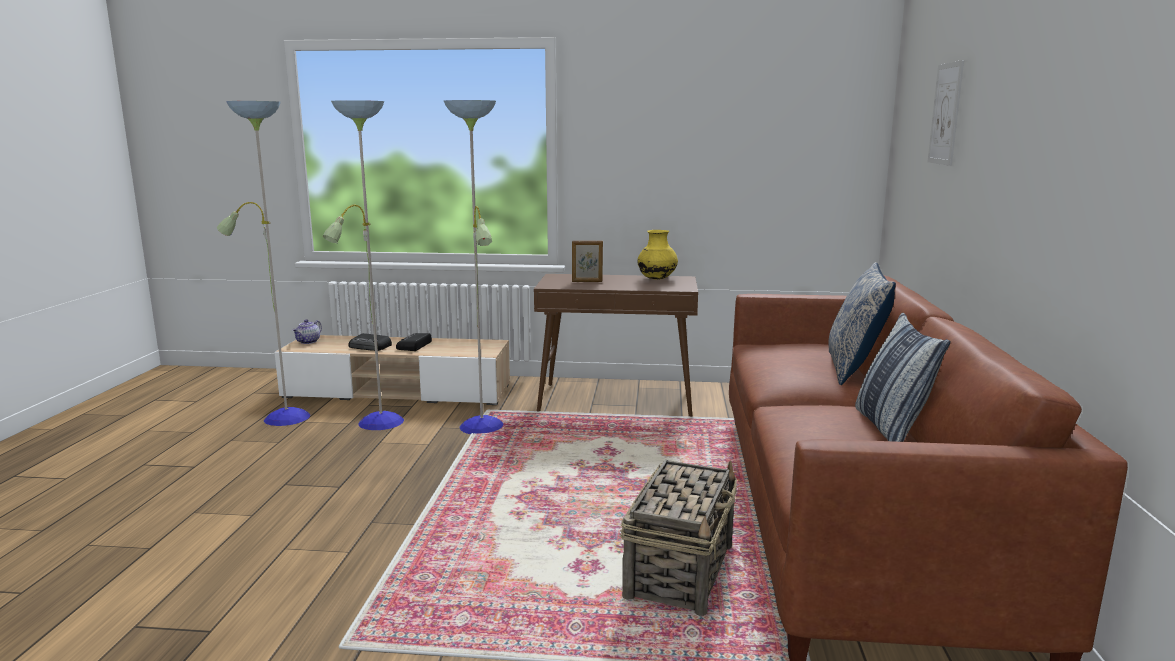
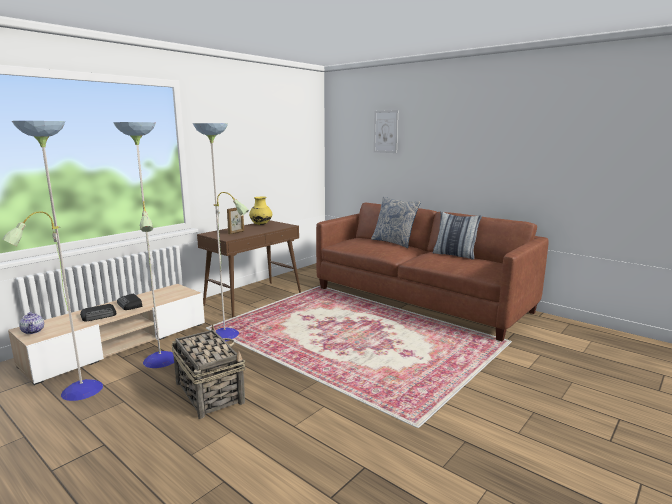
camera: 55 degrees left, 0 degrees up
basket [620,460,737,616] -> basket moved to [171,325,246,419]

